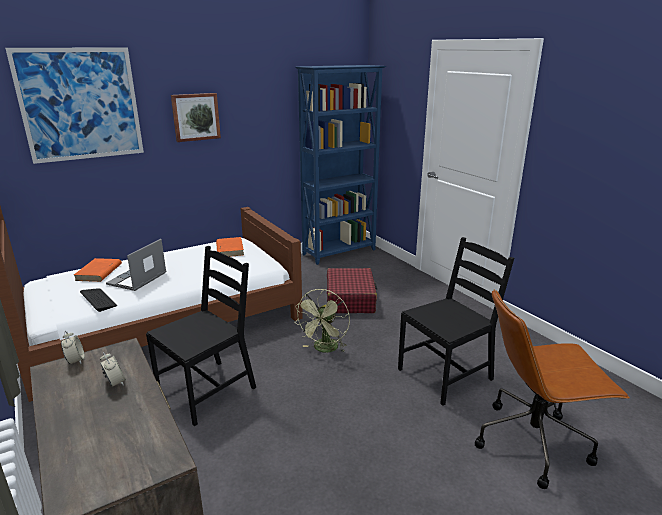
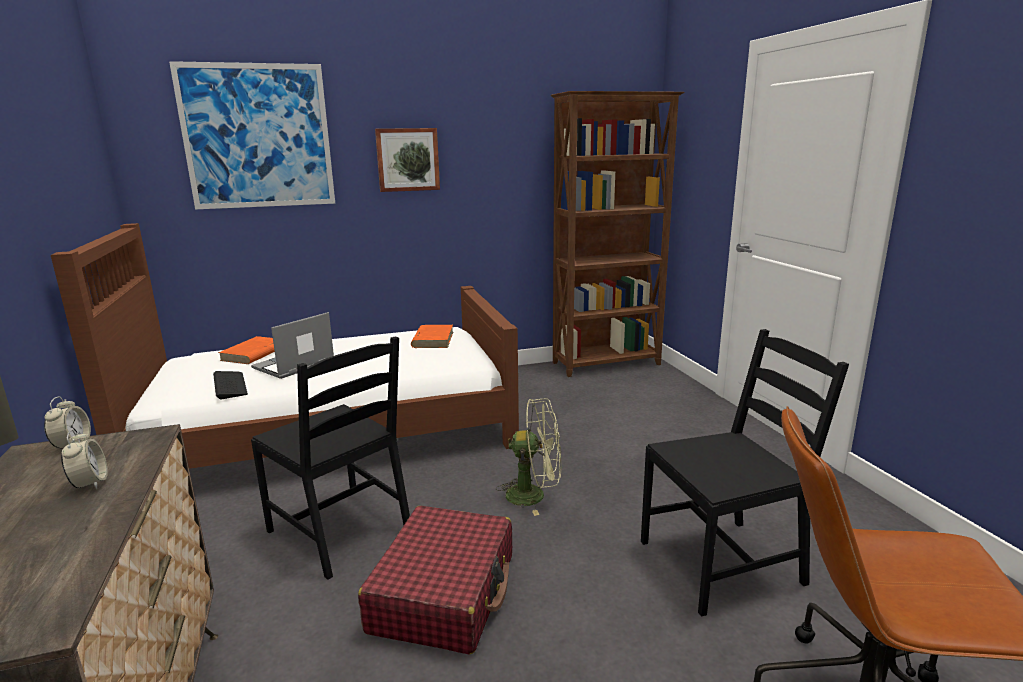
camera: 15 degrees right, 5 degrees down
black chair [146,246,256,426] -> black chair turned 75 degrees clockwise [251,336,410,580]
green fan [294,289,350,353] -> green fan turned 120 degrees counterclockwise [496,398,561,516]
blue bookcase [295,65,386,265] -> brown bookcase [551,91,685,377]
red suitcase [327,268,377,313] -> red suitcase moved to [358,506,512,655]

